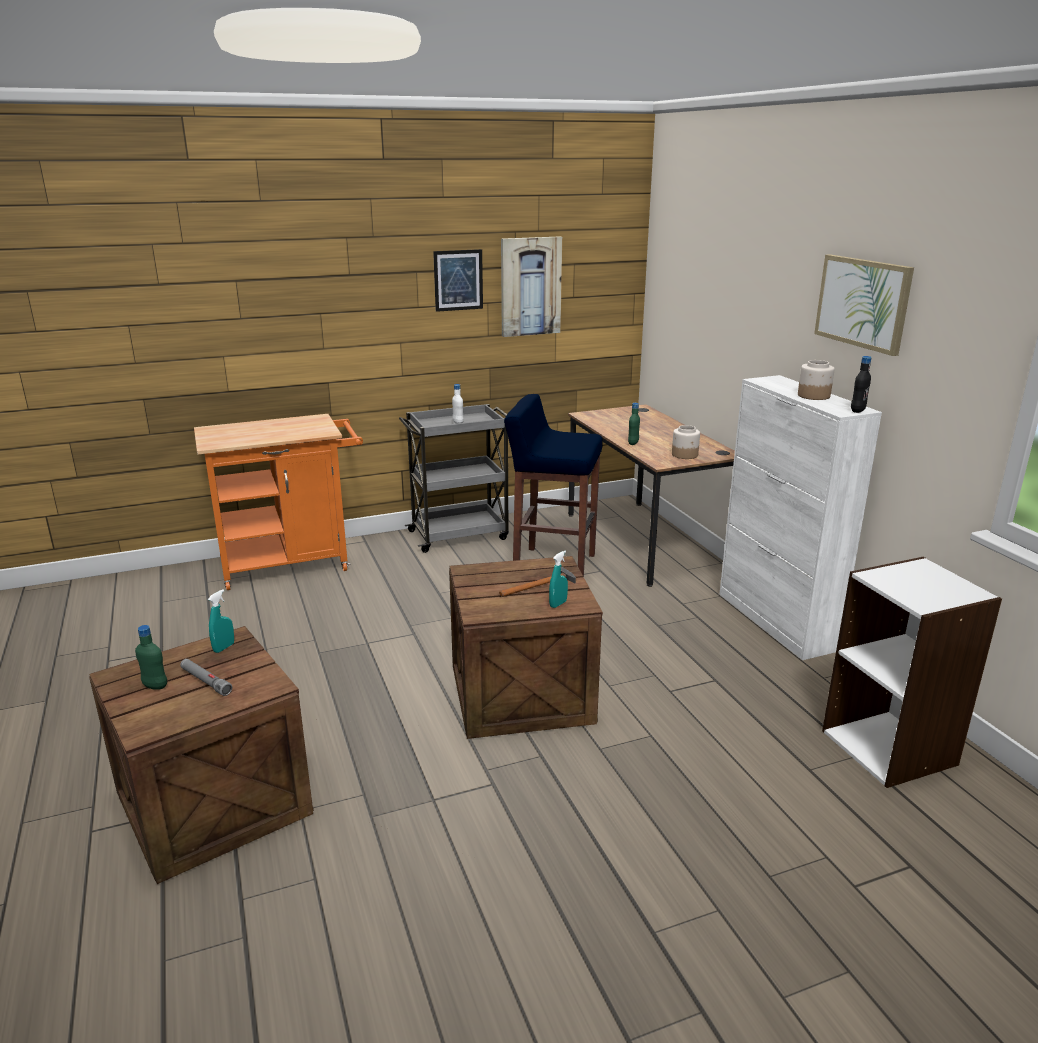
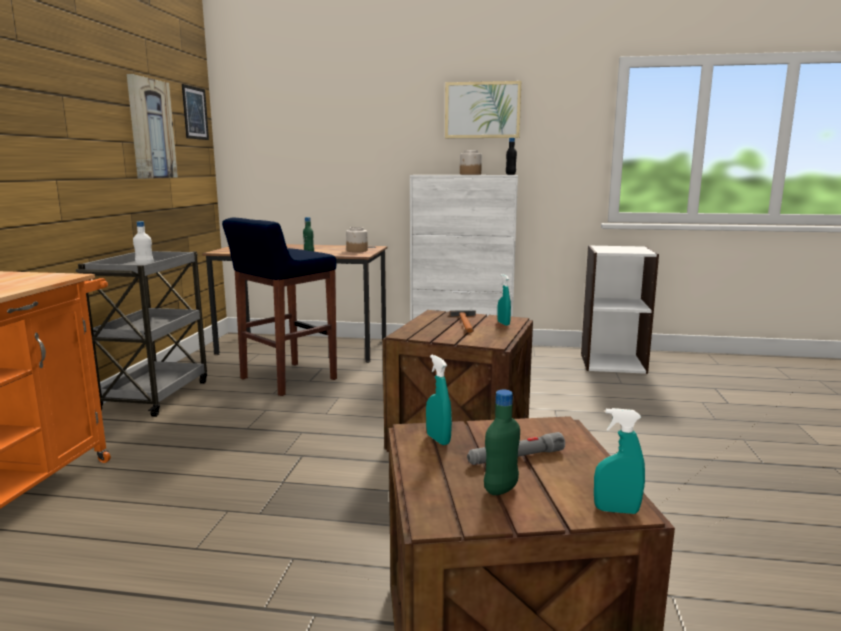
camera: 60 degrees left, 10 degrees down
picture [433,249,483,312] -> picture moved to [182,84,209,140]
none -> turquoise spray bottle [594,408,645,514]

